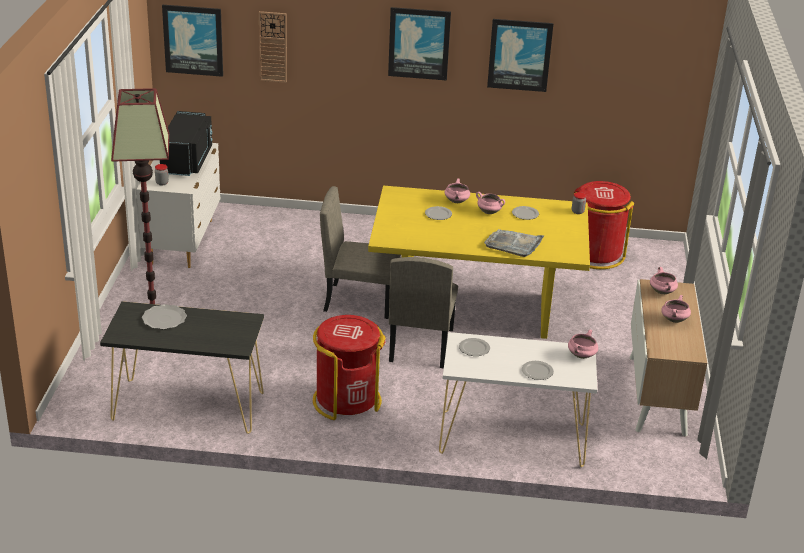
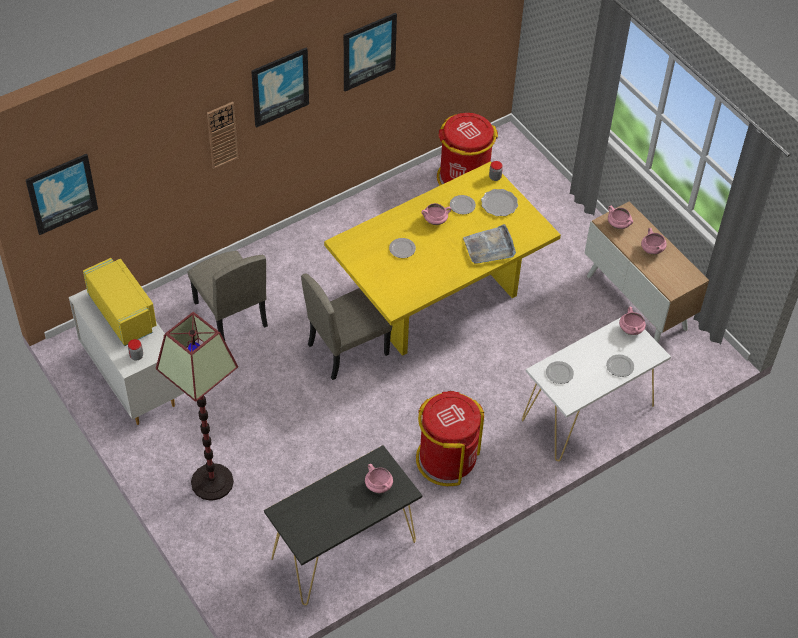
camera: 40 degrees left, 20 degrees up
plate [142,304,187,329] -> plate moved to [481,189,518,216]
black microwave [160,111,213,176] -> yellow microwave [83,258,156,347]
wall clock [259,11,287,83] -> wall clock moved to [207,102,238,169]
beige chair [389,257,458,368] -> beige chair moved to [188,251,268,340]
pink cooking pot [444,178,470,203] -> pink cooking pot moved to [365,464,393,493]

